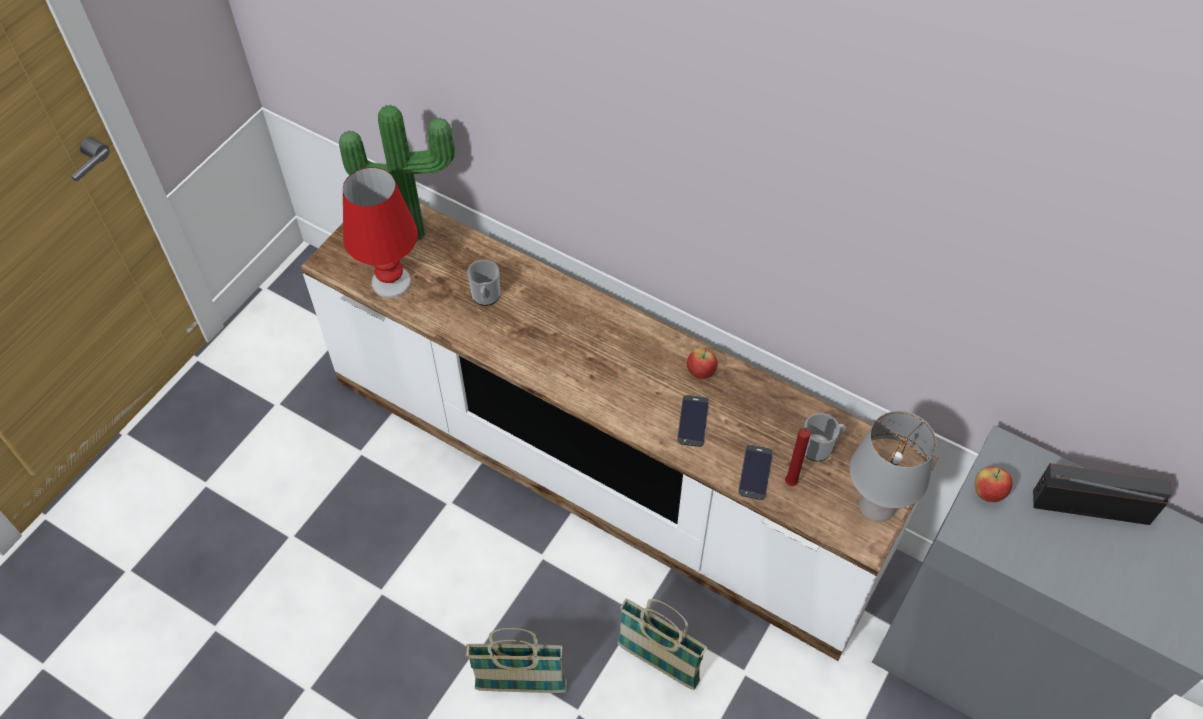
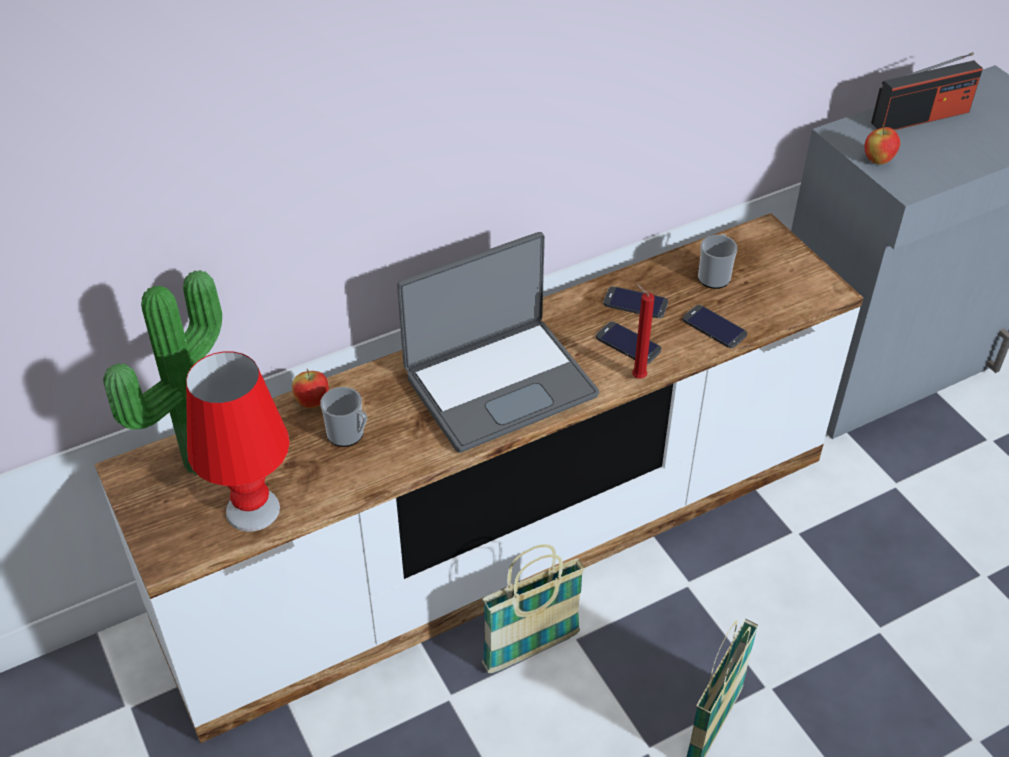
camera: 60 degrees left, 10 degrees down
basket [617,599,707,690] -> basket moved to [482,544,585,673]
apple [687,348,718,379] -> apple moved to [292,369,329,408]
red candle [785,416,811,486] -> red candle moved to [632,284,655,379]
grey table lamp [850,411,936,522] -> none
radio [1033,463,1172,525] -> radio turned 150 degrees counterclockwise [871,52,983,130]
none -> laptop [397,232,599,453]
none -> phone [603,286,668,318]

